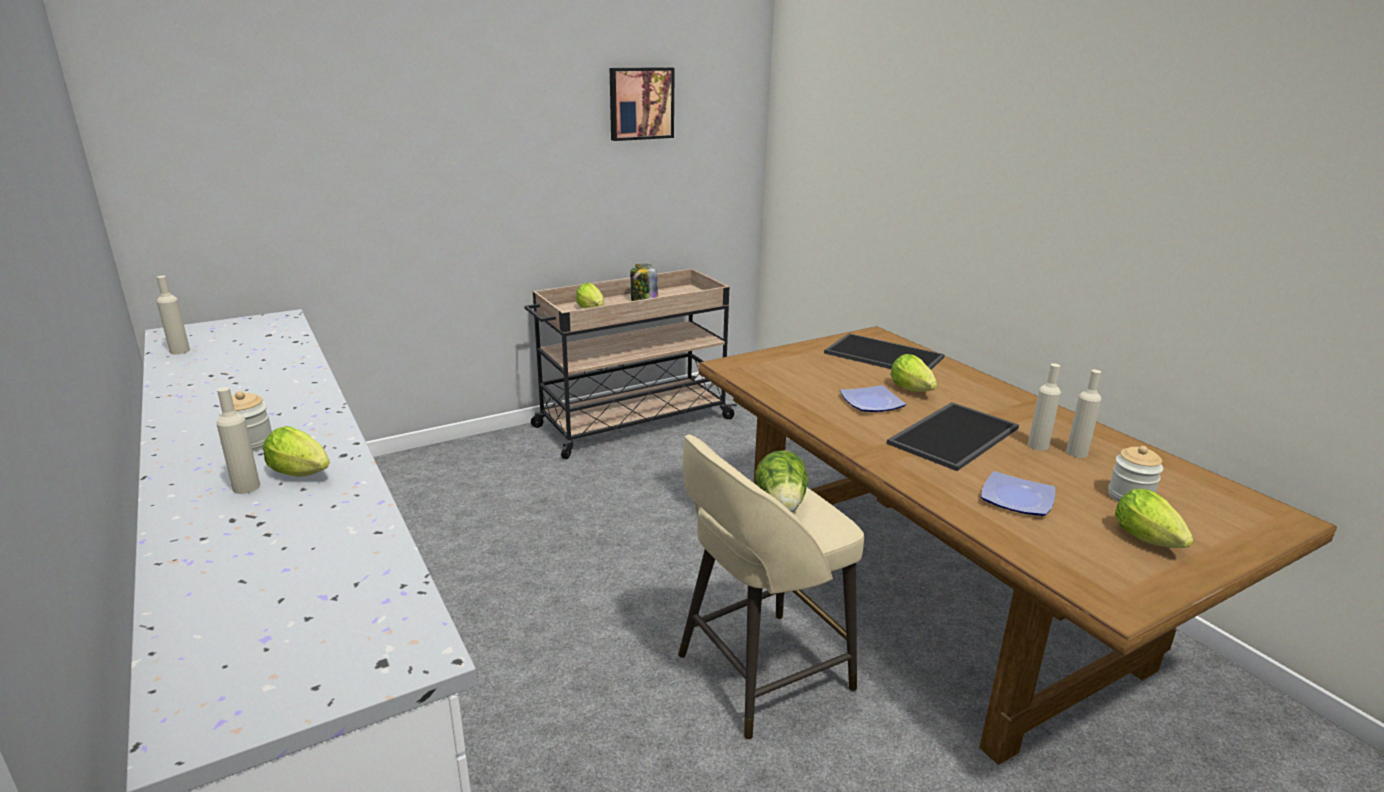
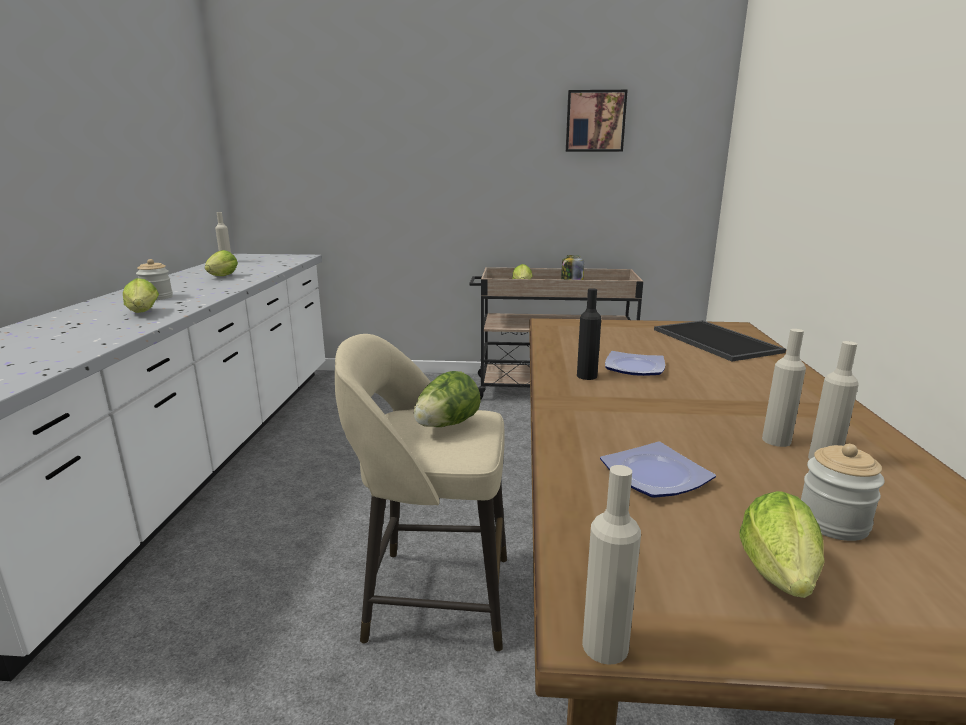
camera: 35 degrees right, 5 degrees down
beige bottle [216,387,260,494] -> beige bottle moved to [582,465,641,665]
tray [886,402,1019,471] -> none
lettuce [890,354,937,392] -> lettuce moved to [205,250,238,276]
none -> black bottle [577,288,601,380]

